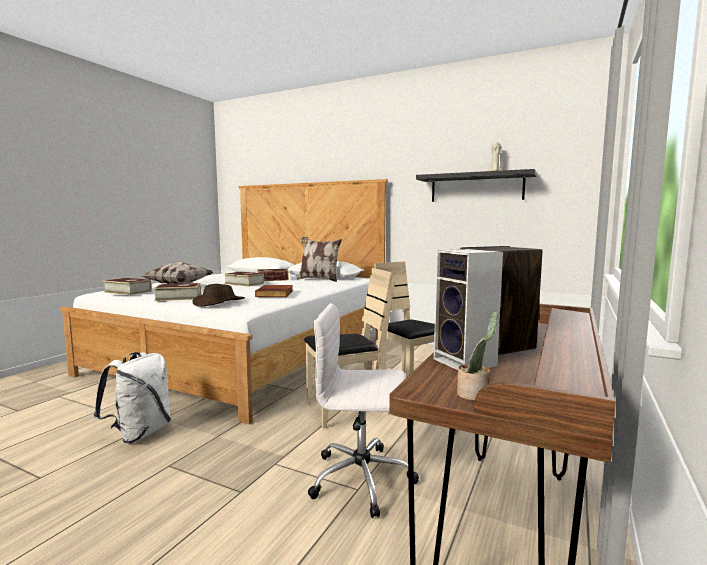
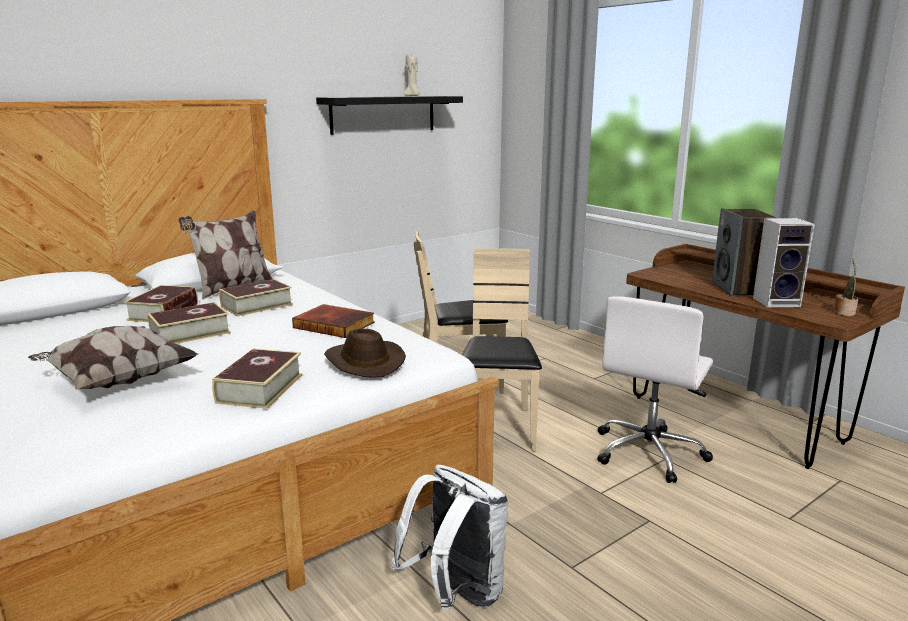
camera: 65 degrees left, 10 degrees up
book [103,278,152,295] -> book moved to [219,279,293,317]

